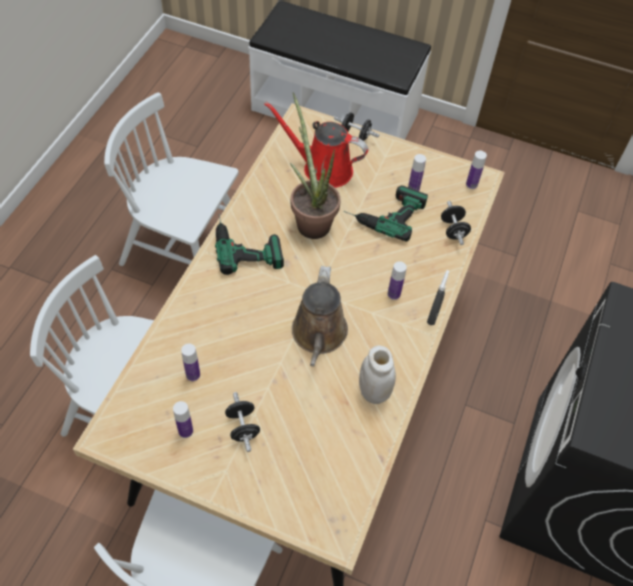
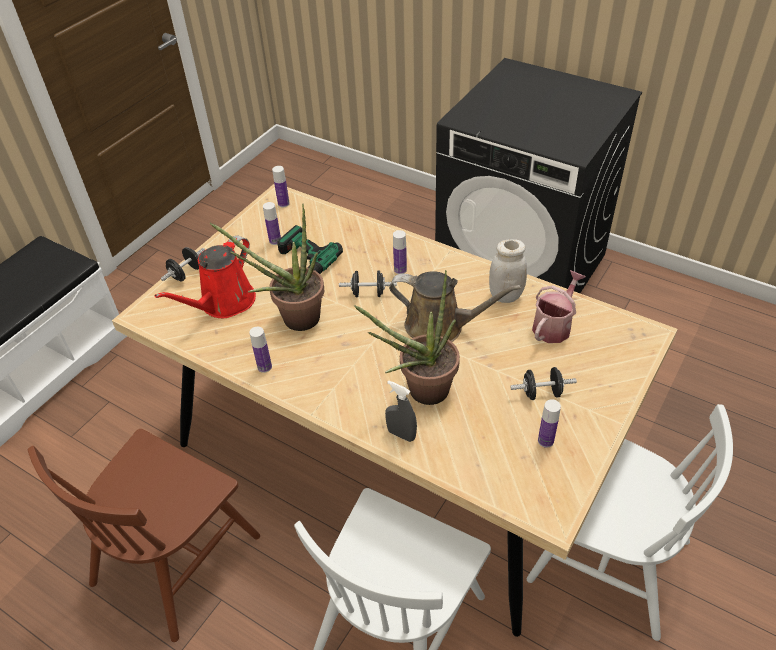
camera: 75 degrees left, 10 degrees down
white chair [104,92,239,266] -> brown chair [28,429,260,642]
bottle [181,343,200,381] -> bottle moved to [249,327,272,373]
power drill [215,215,284,275] -> none
grey spray bottle [427,270,449,325] -> grey spray bottle moved to [385,381,417,442]
black dumbbell [441,201,471,245] -> black dumbbell moved to [339,270,397,297]
none -> potted plant [354,270,460,405]
none -> watering can [532,270,586,343]

